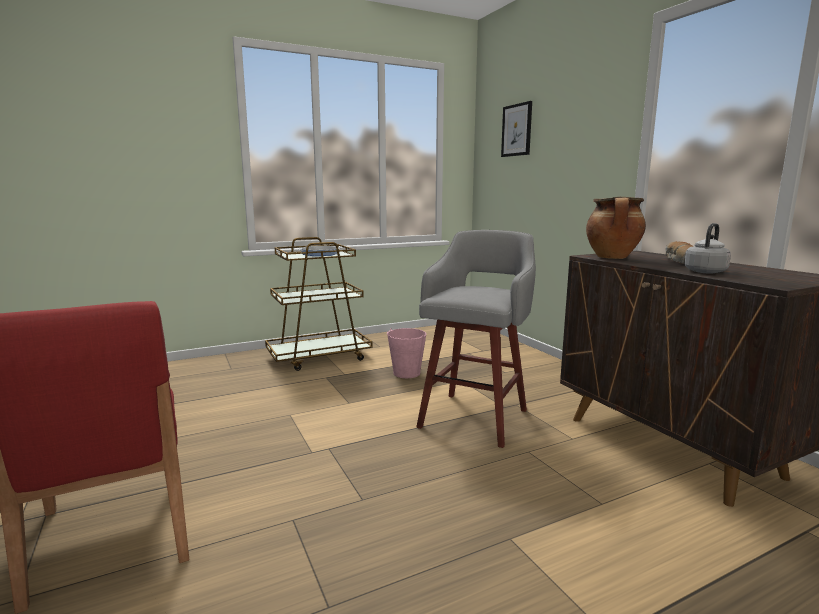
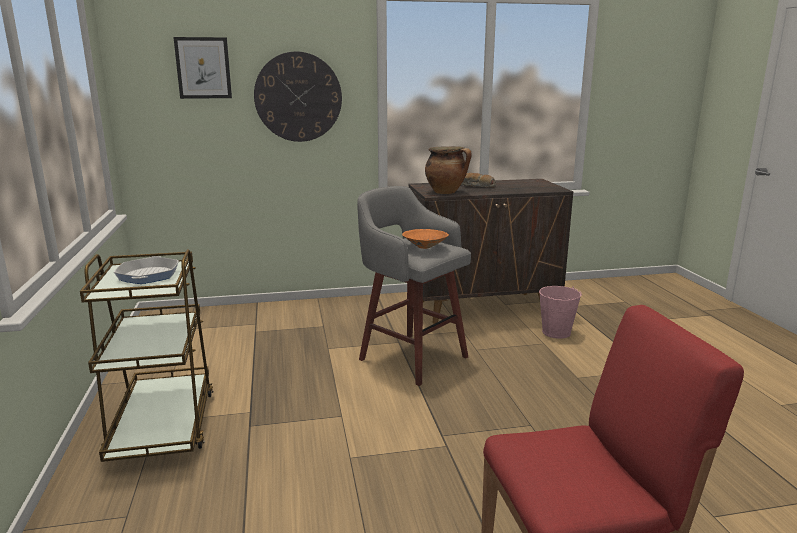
camera: 75 degrees left, 5 degrees up
pink bucket [387,328,427,378] -> pink bucket moved to [539,286,582,339]
grey kettle [684,223,731,273] -> none
none -> wall clock [254,52,342,142]
none -> orange bowl [402,229,449,249]

